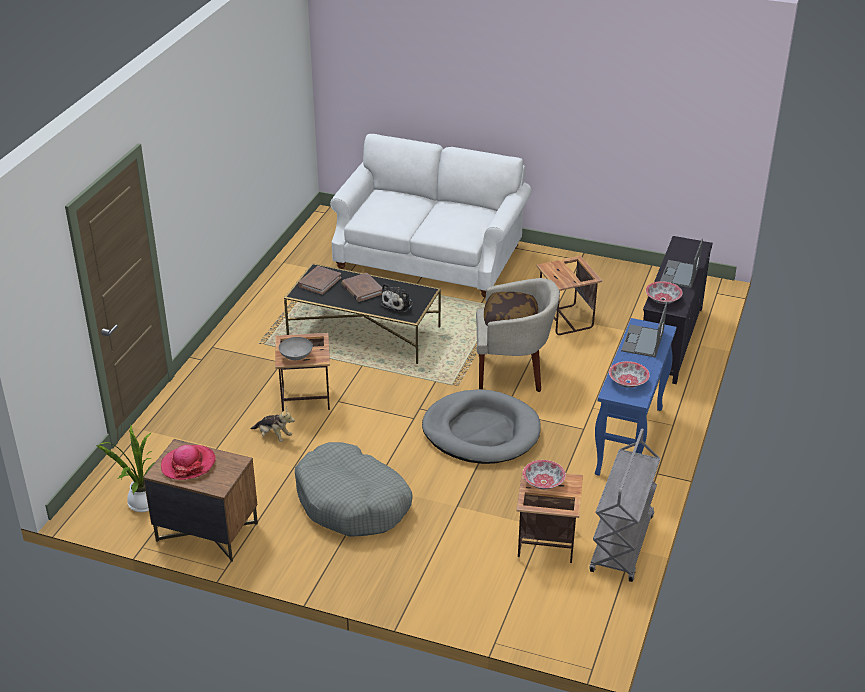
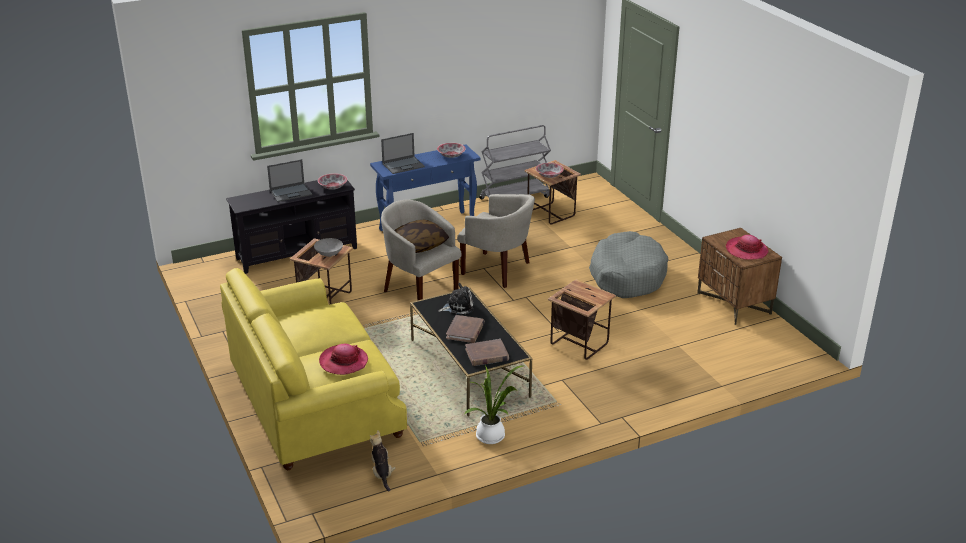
camera: 135 degrees left, 5 degrees down
potted plant [96,425,155,512] -> potted plant moved to [464,365,525,444]
plush toy [251,407,295,442] -> plush toy moved to [370,430,395,491]
grey bowl [279,337,313,360] -> grey bowl moved to [314,238,343,257]
white sofa [330,134,531,298] -> yellow sofa [220,268,407,470]
grey dog bed [422,389,541,464] -> beige armchair [457,194,535,288]
none -> hat [319,344,368,375]

